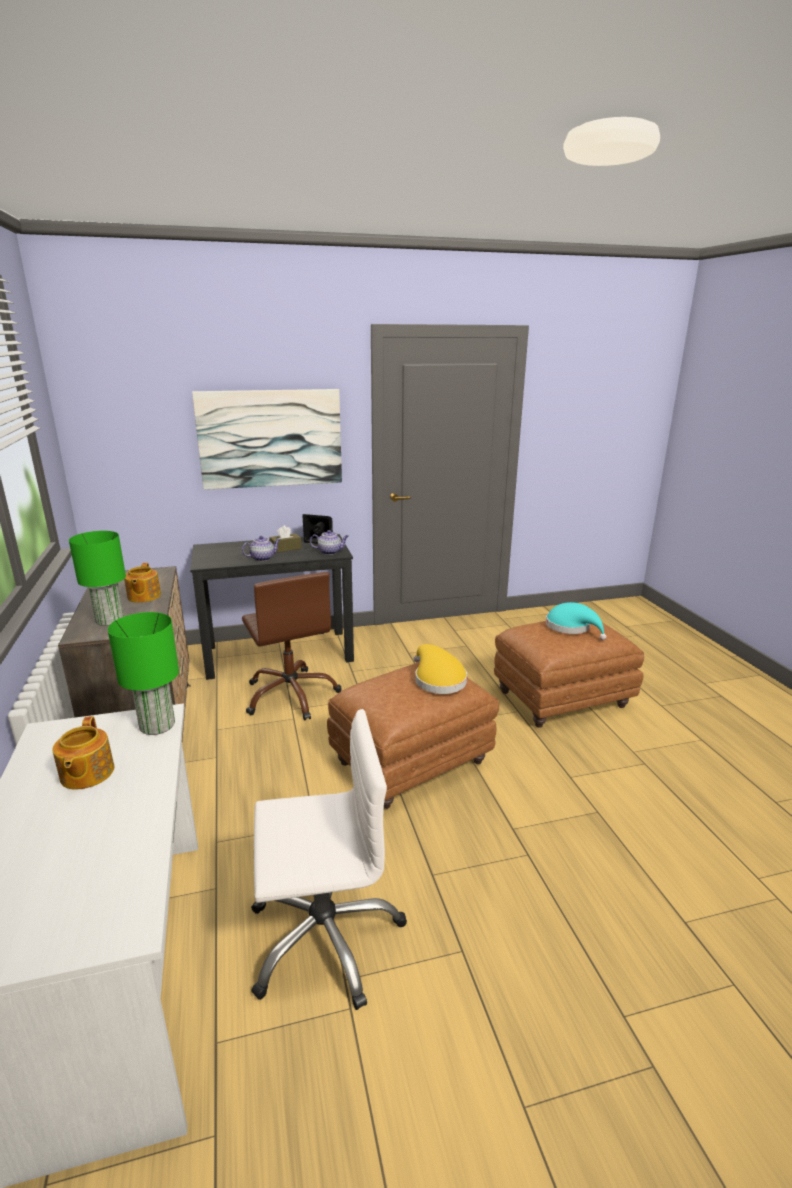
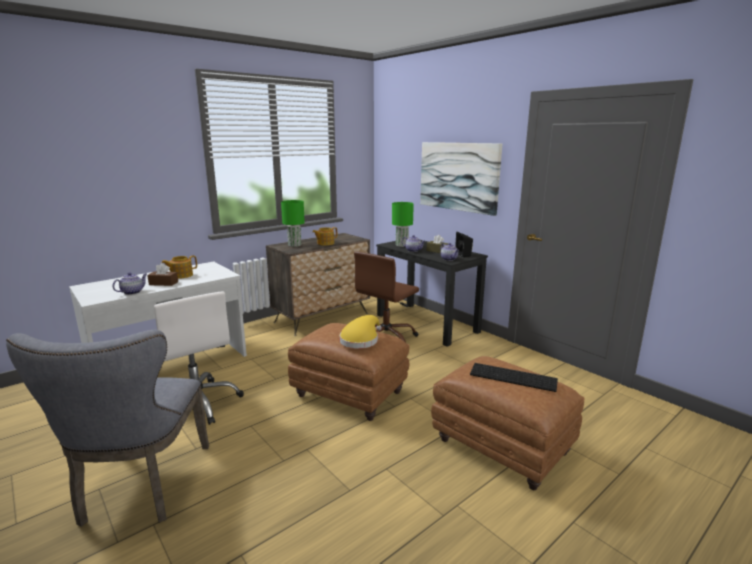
camera: 65 degrees right, 5 degrees down
green table lamp [108,612,179,735] -> green table lamp moved to [392,202,414,247]
turquoise hat [546,602,607,640] -> keyboard [470,363,558,392]
none -> grey chair [6,330,209,527]
none -> teapot [112,272,147,295]
none -> brown tissue box [147,263,178,286]

